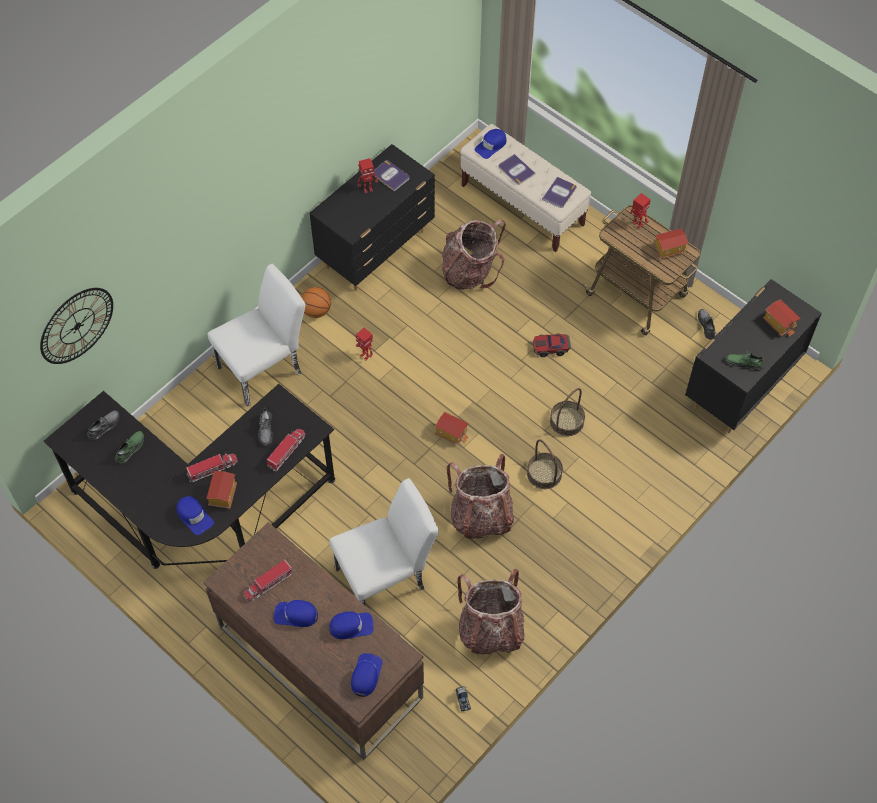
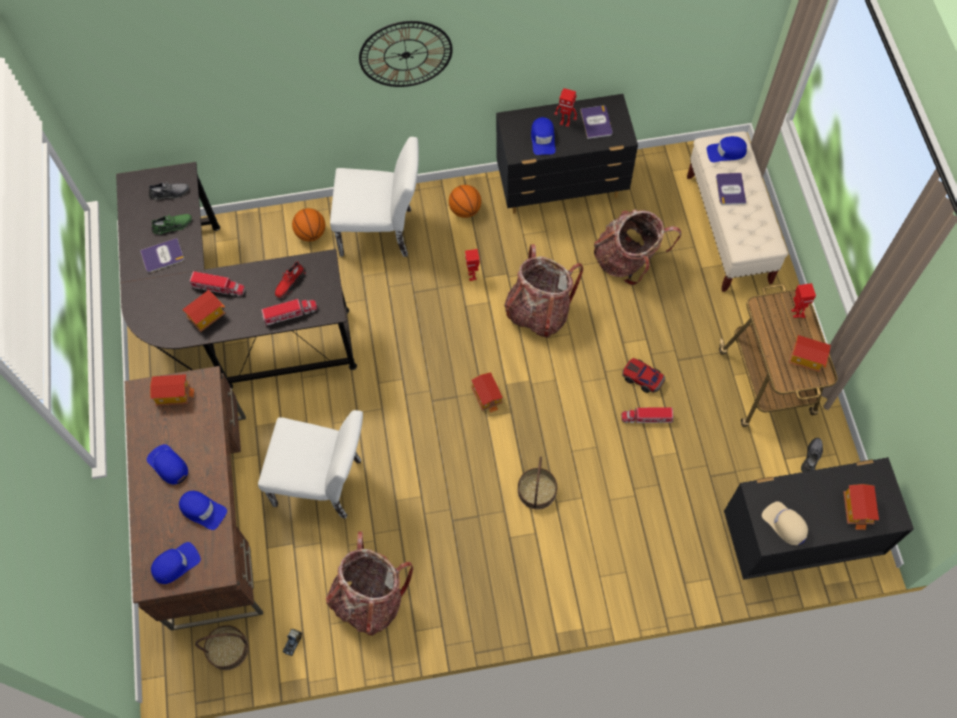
camera: 40 degrees right, 5 degrees up
wall clock [40,288,113,364] -> wall clock moved to [359,21,453,87]
blue cap [177,496,214,535] -> blue cap moved to [531,117,556,155]
toy truck [244,560,294,601] -> toy truck moved to [621,407,674,423]
grey shoe [258,408,273,446] -> red shoe [275,261,306,298]
backpack [447,454,514,540] -> backpack moved to [504,244,583,337]
book [542,177,577,208] -> book moved to [140,238,184,273]
basket [550,388,585,436] -> basket moved to [195,625,249,670]
green shoe [726,351,765,371] -> beige cap [762,501,808,545]
none -> toy house [150,374,194,406]
none -> basketball [292,208,325,242]

